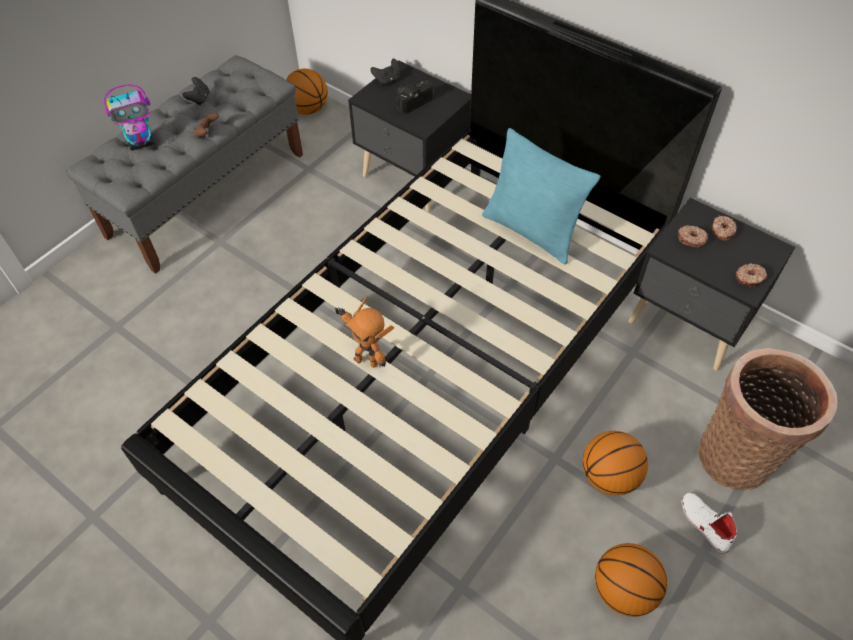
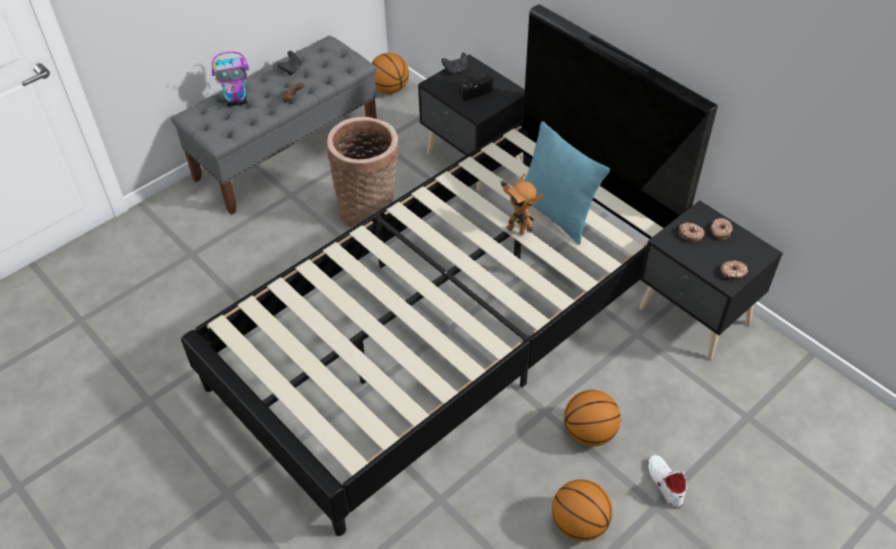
camera: 10 degrees right, 5 degrees down
toy robot [336,298,394,368] -> toy robot moved to [500,173,544,235]
basket [698,348,838,490] -> basket moved to [327,117,399,228]

